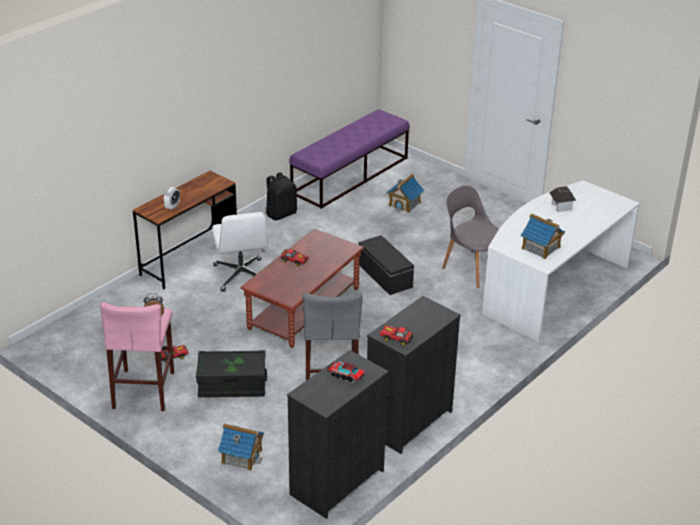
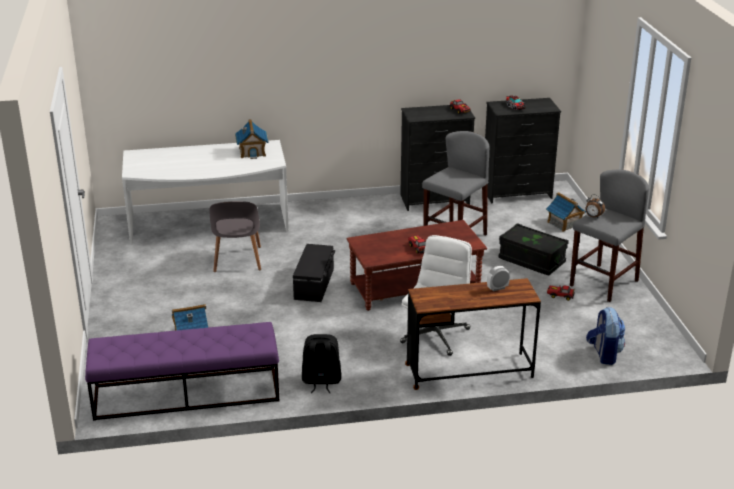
camera: 140 degrees left, 5 degrees down
pink stool [100,302,174,411] -> grey stool [570,170,649,302]
toy house [549,186,576,212] -> none
none -> backpack [586,307,625,365]

